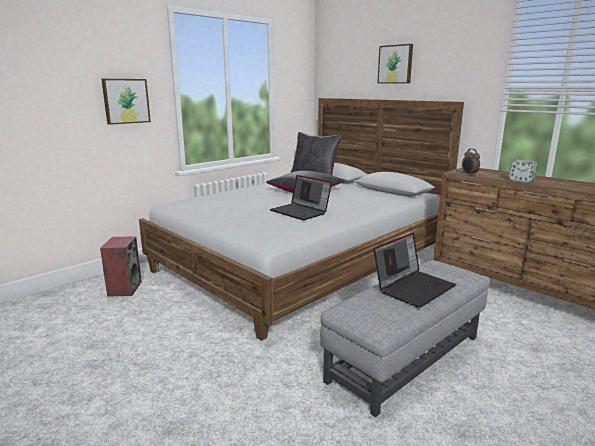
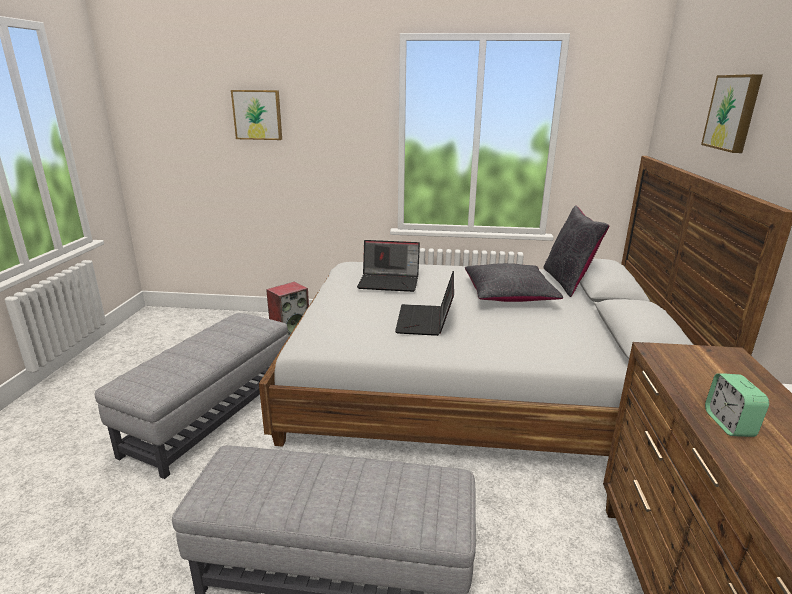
camera: 50 degrees right, 5 degrees up
picture [102,79,151,125] -> picture moved to [231,90,282,140]
laptop [374,233,456,308] -> laptop moved to [357,240,420,292]
alarm clock [462,149,480,176] -> none
none -> grey ottoman [95,313,288,479]

